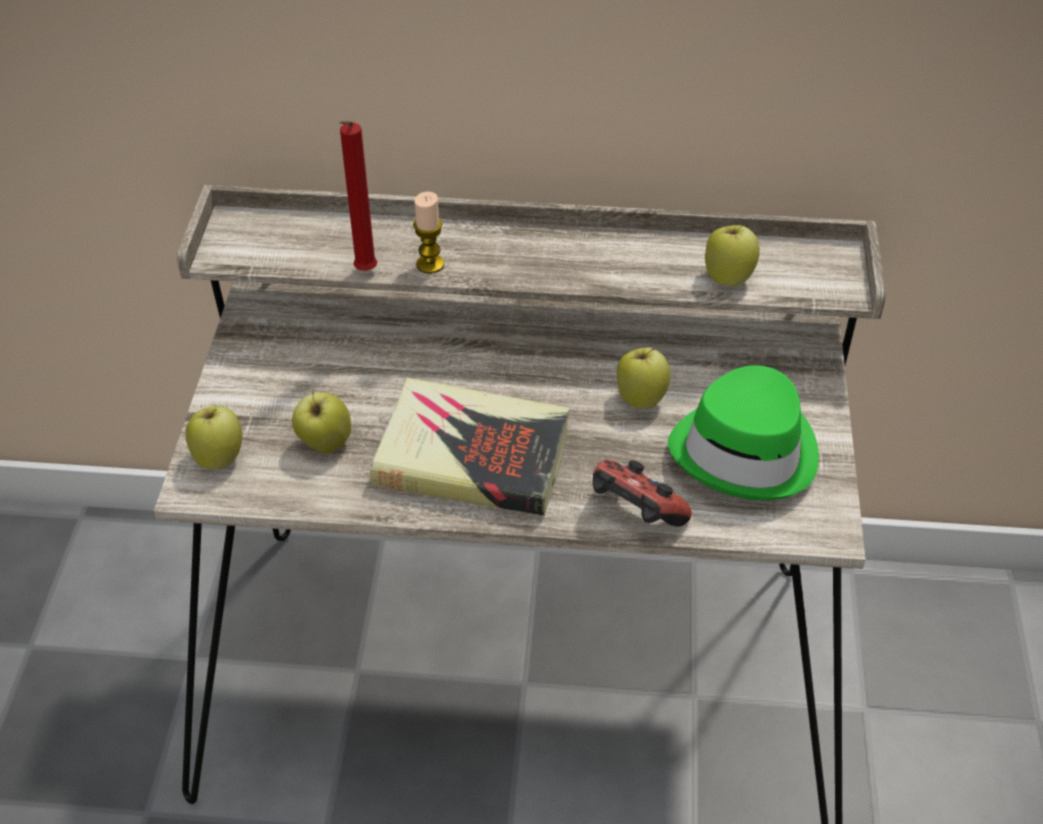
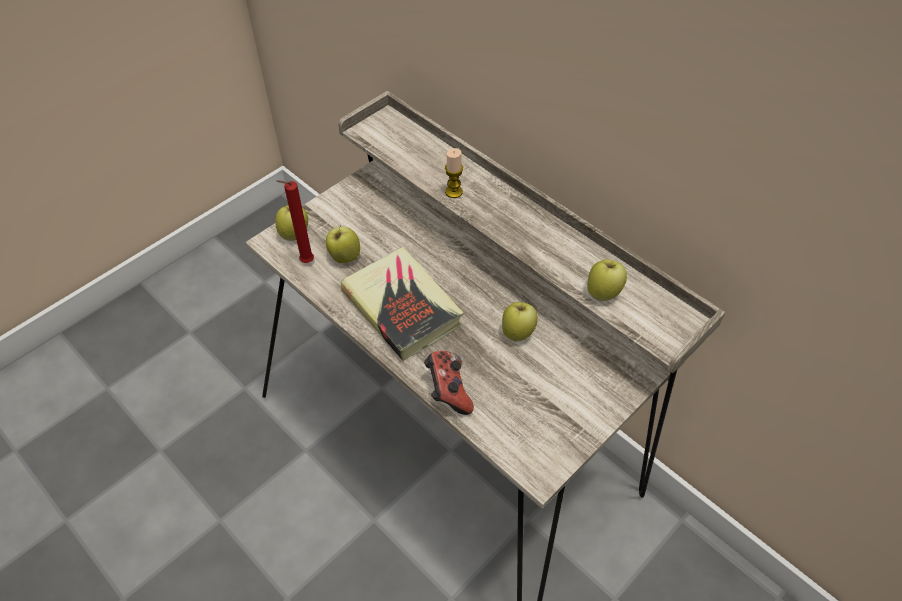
camera: 40 degrees right, 5 degrees up
red candle [340,121,377,271] -> red candle moved to [276,180,314,263]
green hat [668,365,819,500] -> none

